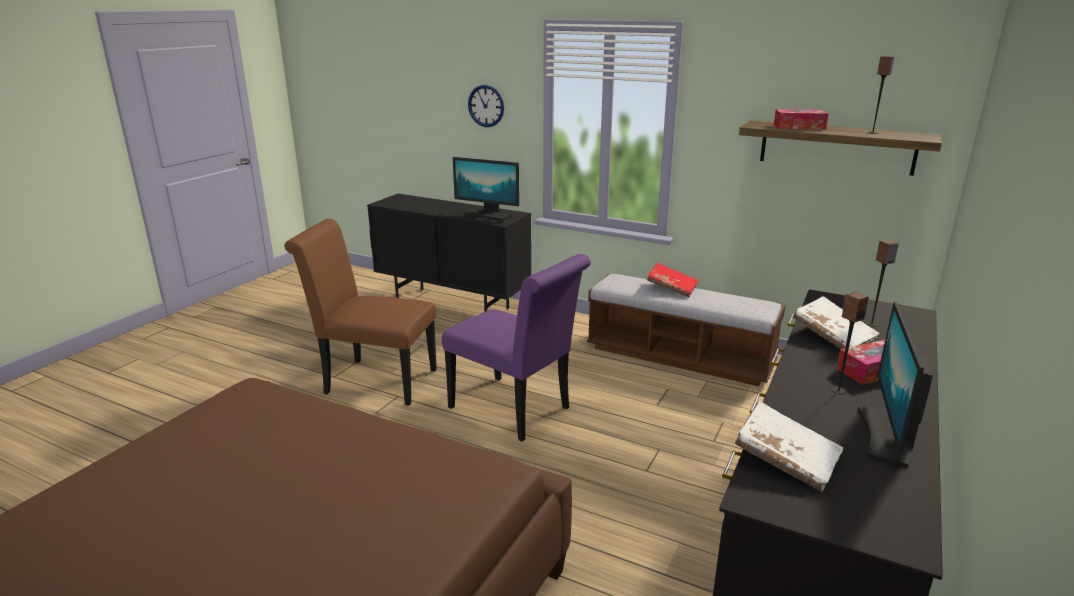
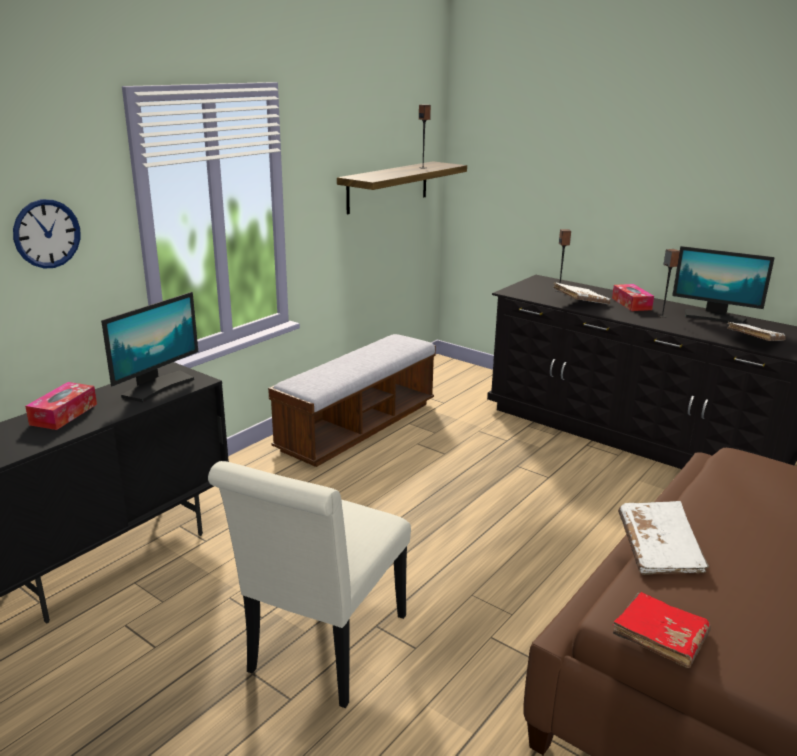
camera: 80 degrees left, 0 degrees up
brown chair [284,219,437,406] -> white chair [208,461,411,708]
purple chair [442,254,591,441] -> none
red book [647,263,699,297] -> red book moved to [613,592,711,668]
tissue box [774,109,828,130] -> tissue box moved to [25,382,97,430]
none -> white book [618,501,709,575]

